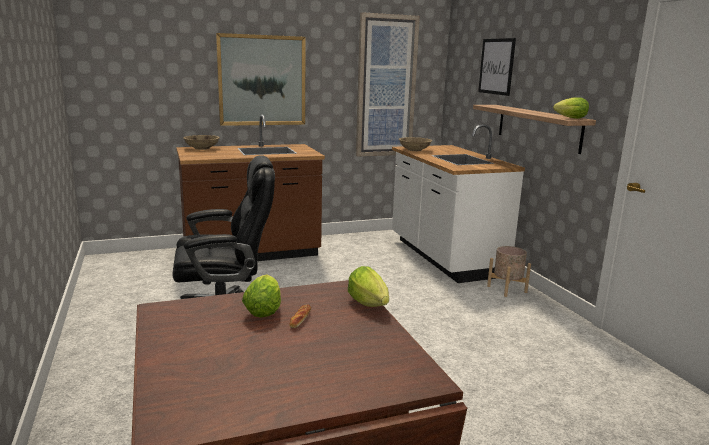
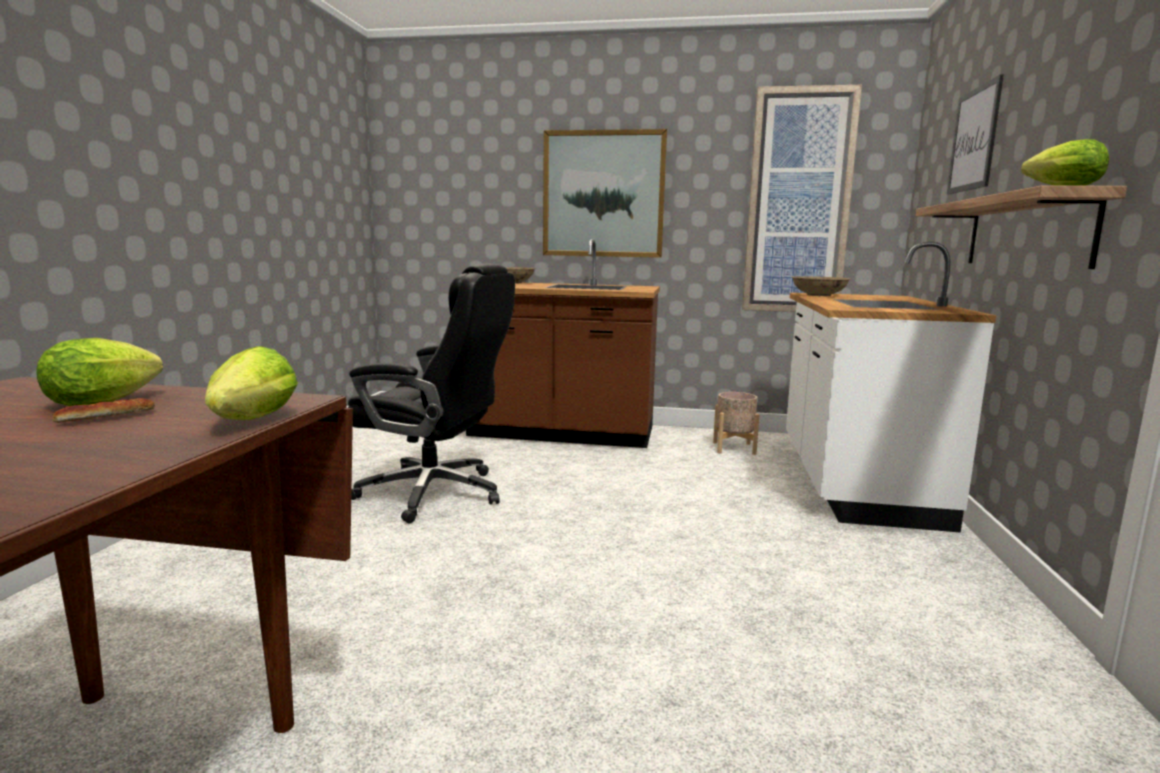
camera: 30 degrees right, 5 degrees down
beige planter [487,246,531,297] -> beige planter moved to [713,392,760,455]

